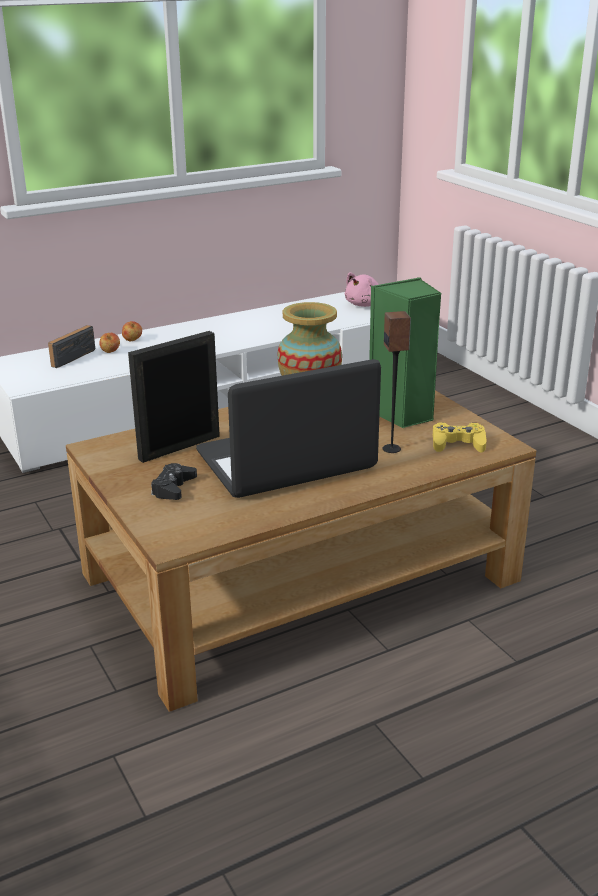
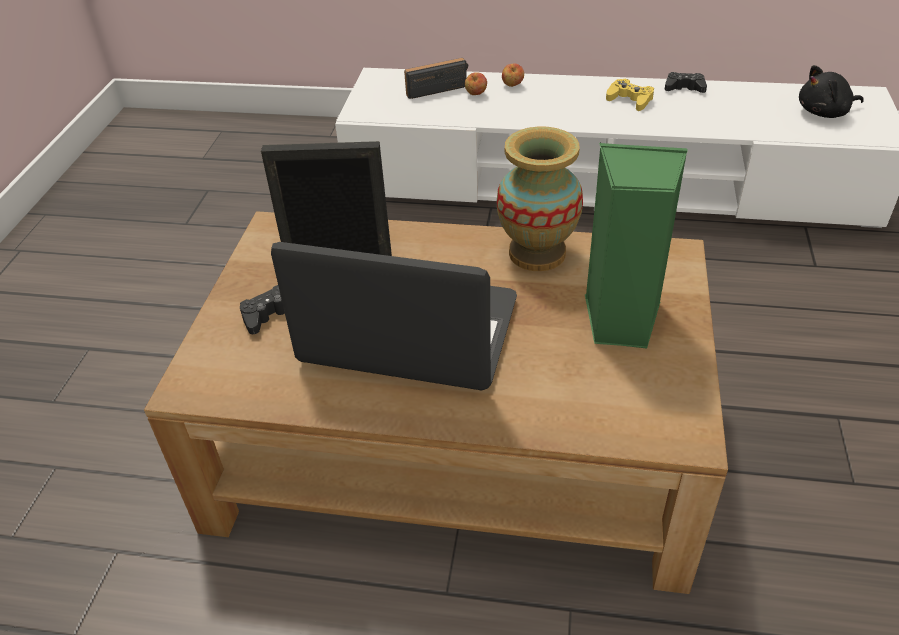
camera: 40 degrees right, 15 degrees up
pink plush toy [345,272,379,307] -> black plush toy [799,65,864,118]
speaker [383,311,411,453] -> none
yellow game controller [433,422,487,452] -> yellow game controller moved to [606,79,654,111]
none -> black game controller [665,72,707,93]

